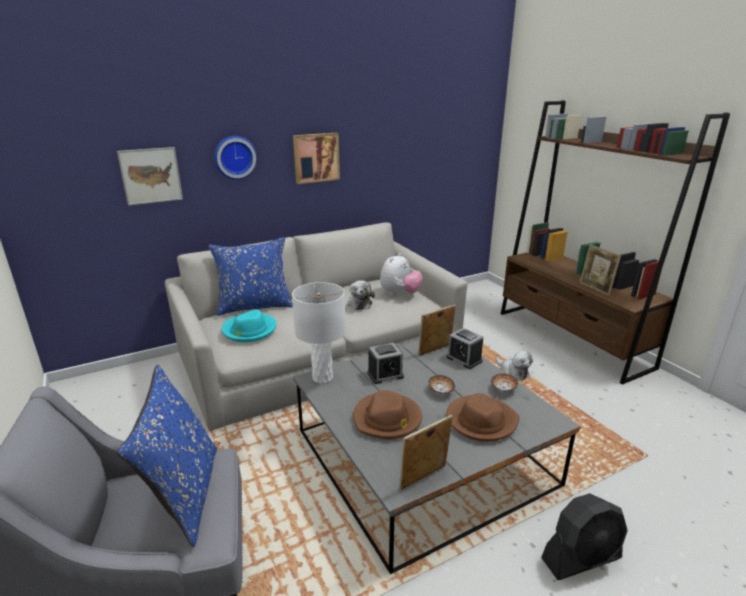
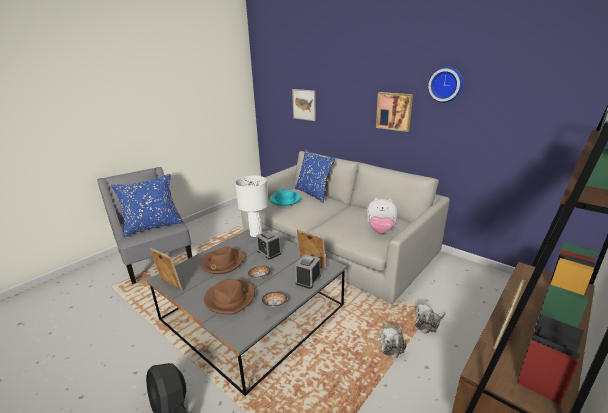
camera: 70 degrees right, 0 degrees up
wall clock [214,136,257,180] -> wall clock moved to [428,67,463,103]
plush toy [347,280,375,310] -> plush toy moved to [415,304,445,334]

